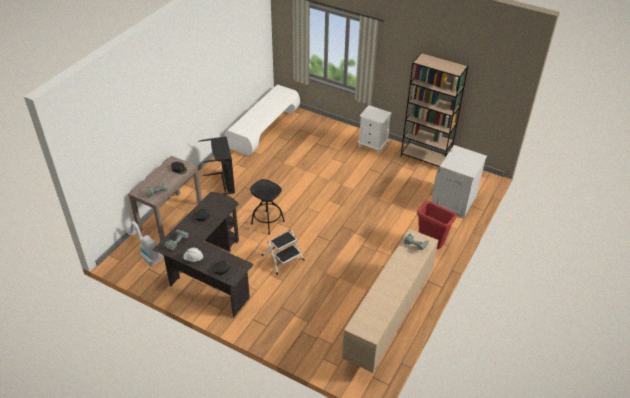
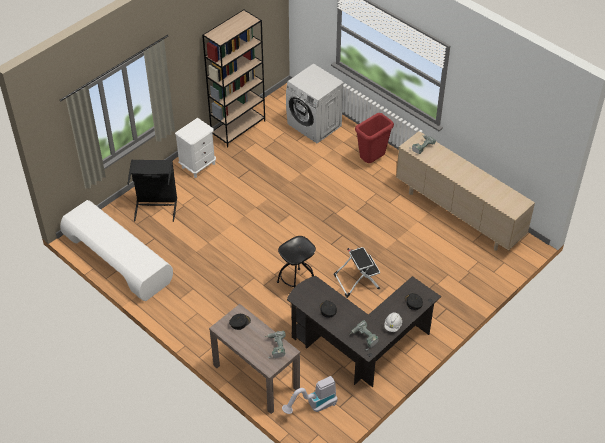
camera: 75 degrees left, 5 degrees up
black laundry basket [198,136,235,195] -> black laundry basket moved to [128,159,177,222]

